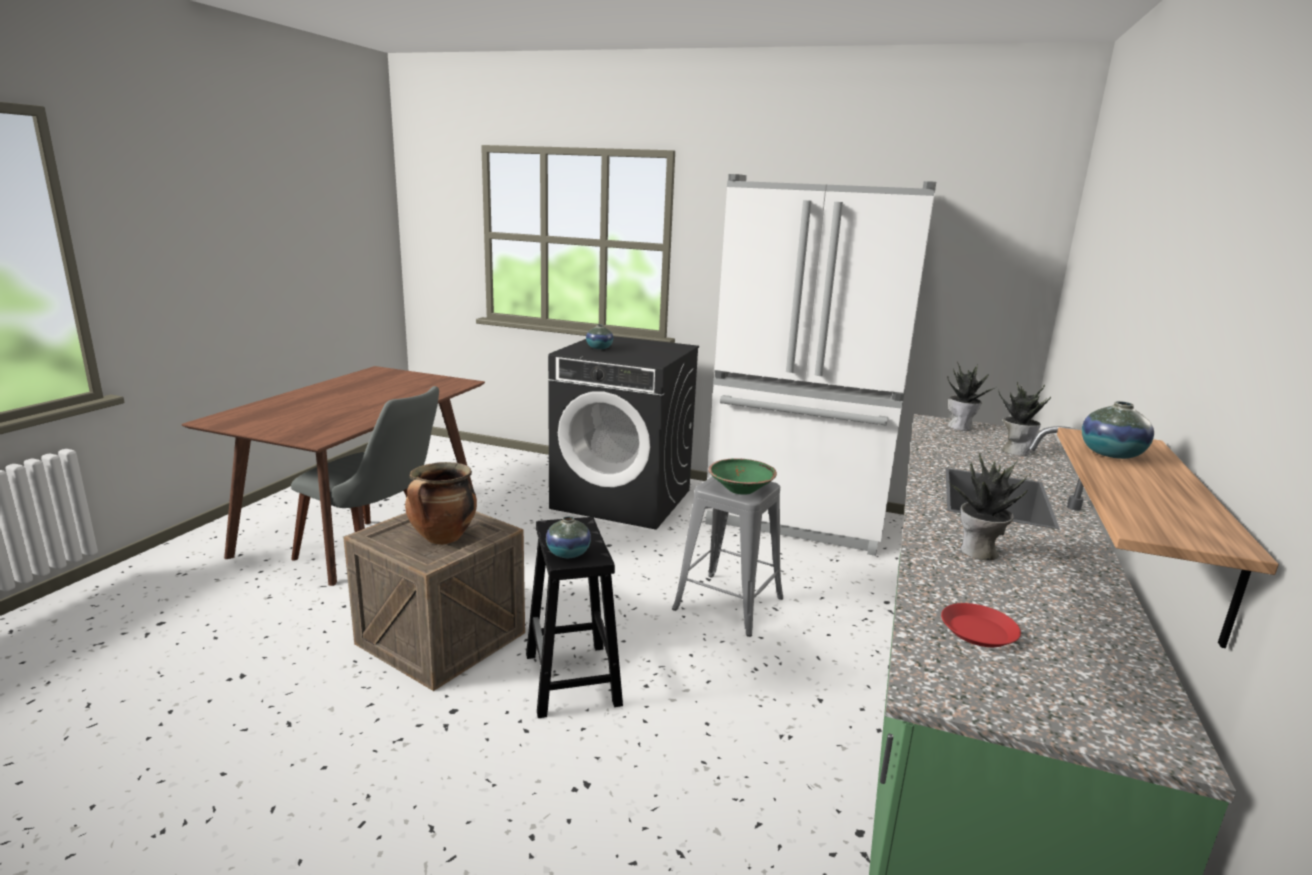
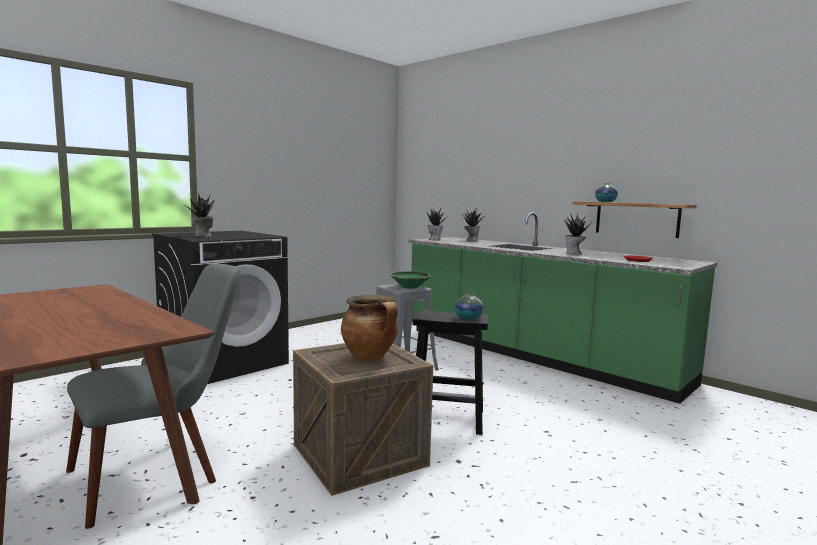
camera: 65 degrees left, 10 degrees down
vase [586,324,613,349] -> potted plant [185,193,215,237]
white fridge [705,174,936,556] -> none

